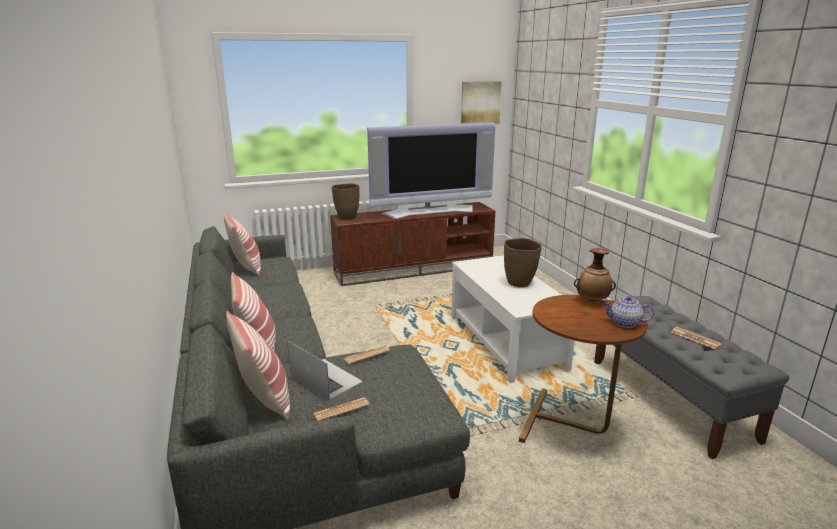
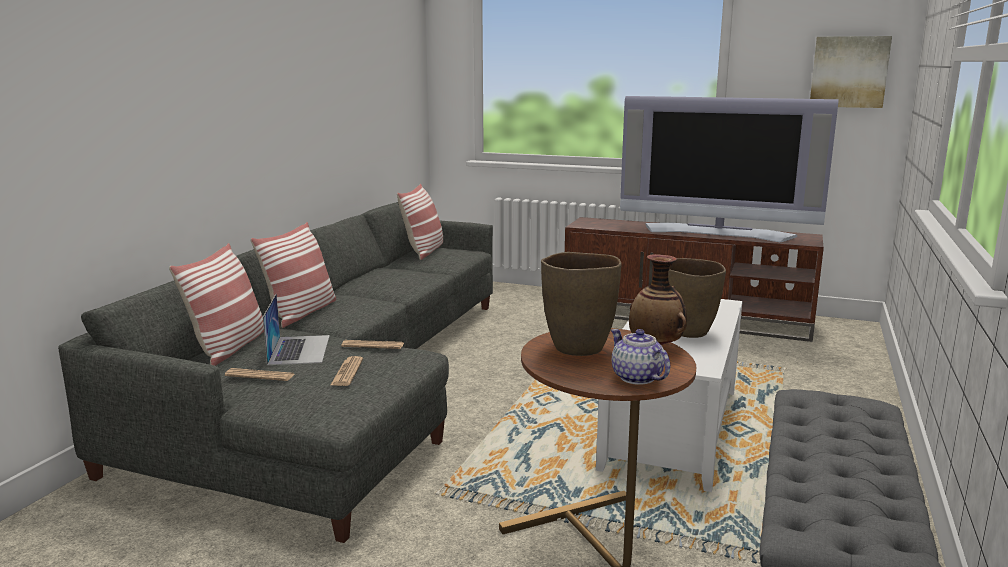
camera: 40 degrees right, 5 degrees down
brown vase [332,183,360,219] -> brown vase moved to [541,252,622,356]
newspaper [671,327,721,349] -> newspaper moved to [331,356,363,386]

